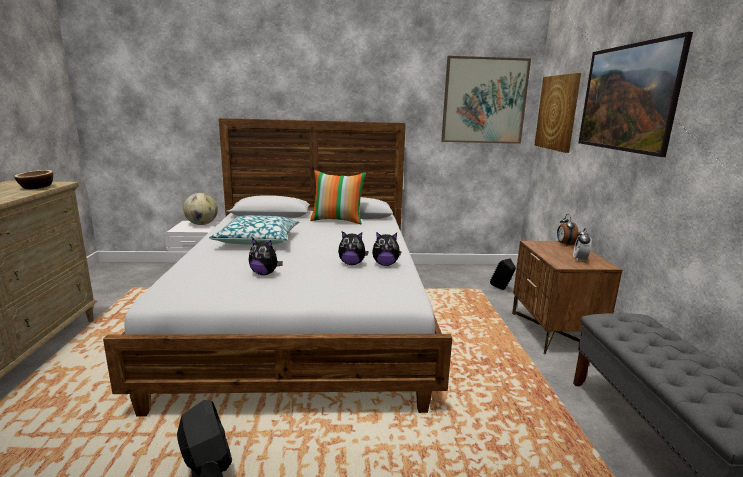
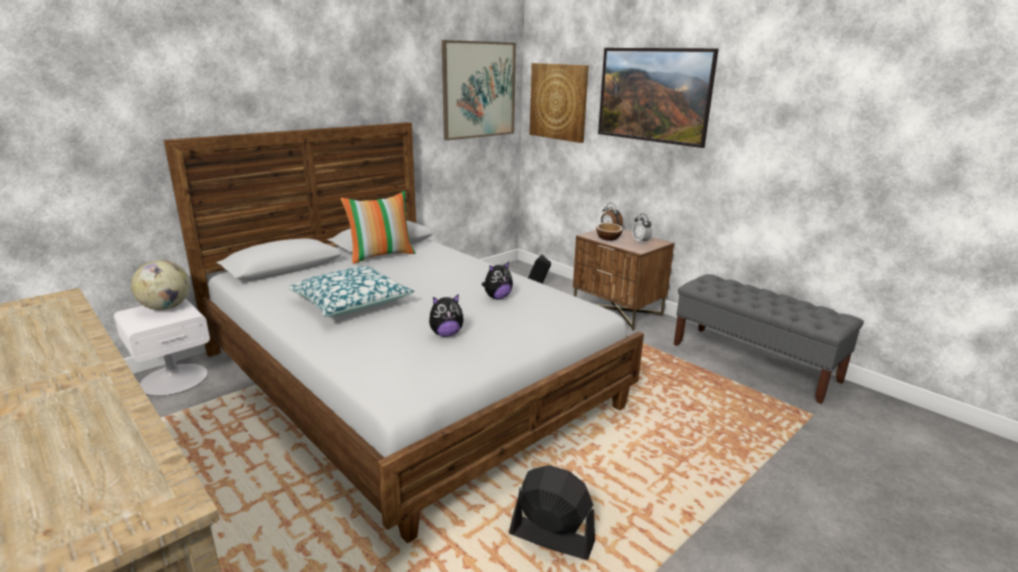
camera: 40 degrees left, 5 degrees up
bowl [14,170,53,189] -> bowl moved to [596,223,623,241]
plush toy [372,233,402,266] -> none

